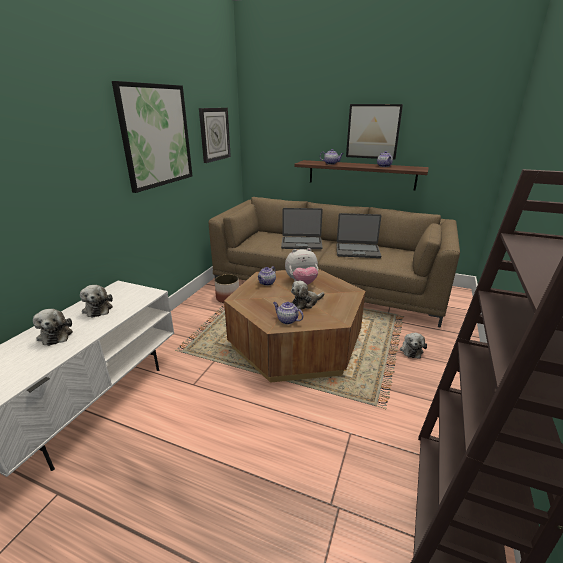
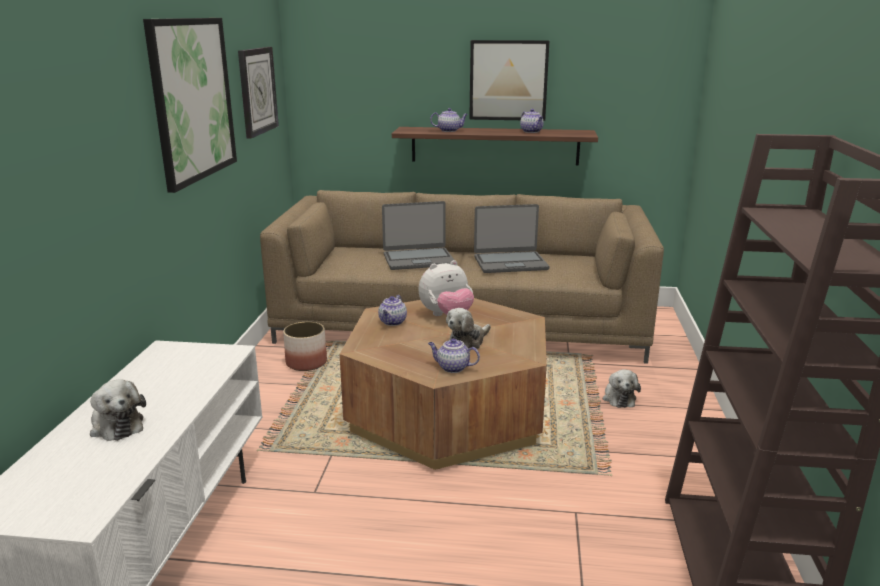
camera: 15 degrees left, 5 degrees down
plush toy [80,285,113,318] -> none

